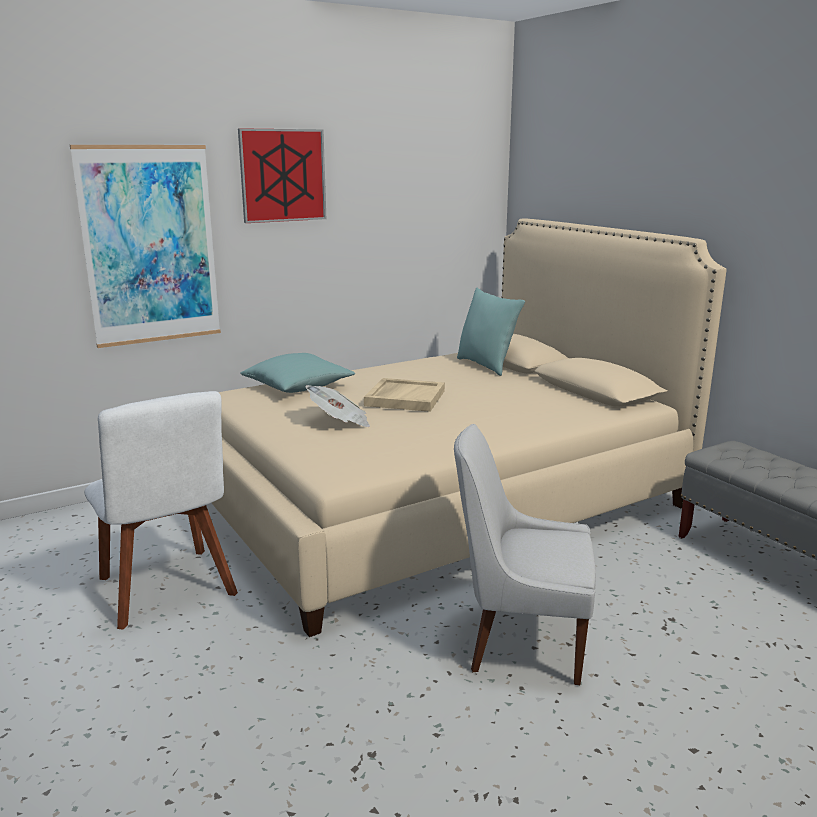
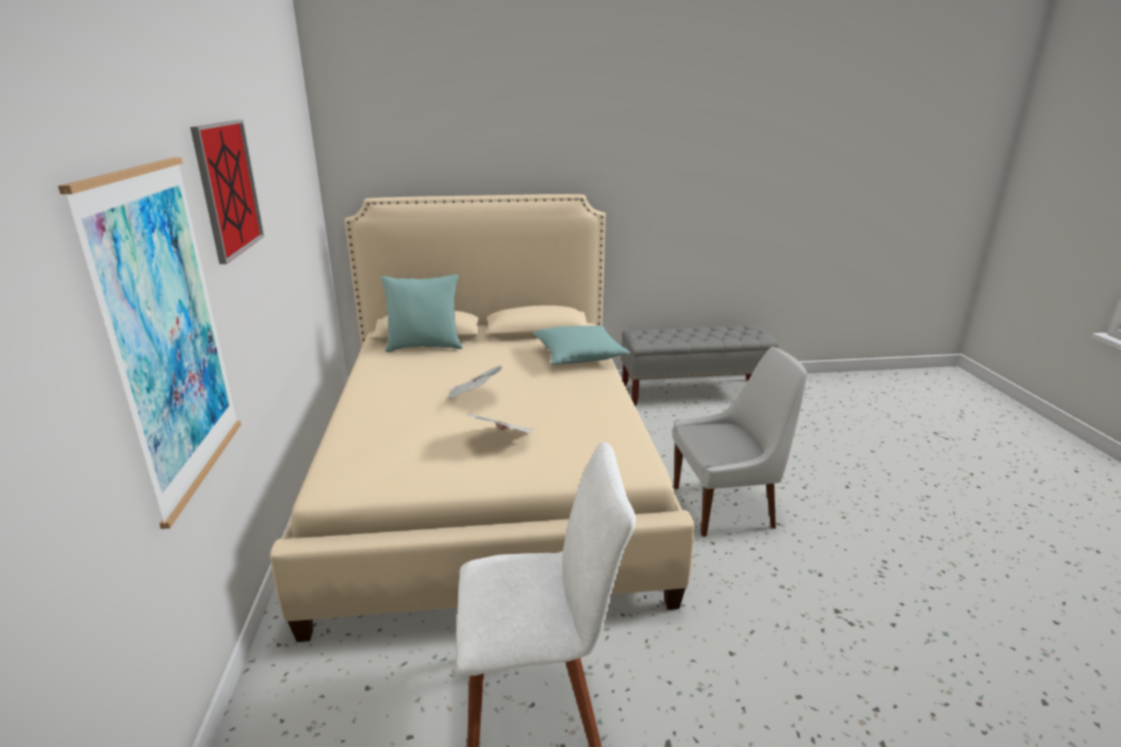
camera: 65 degrees left, 5 degrees up
turquoise pillow [240,353,355,393] -> turquoise pillow moved to [533,326,630,365]
beige tray [364,378,445,412] -> newspaper [446,365,503,400]
white chair [454,424,596,685] -> white chair turned 135 degrees counterclockwise [673,347,807,537]

